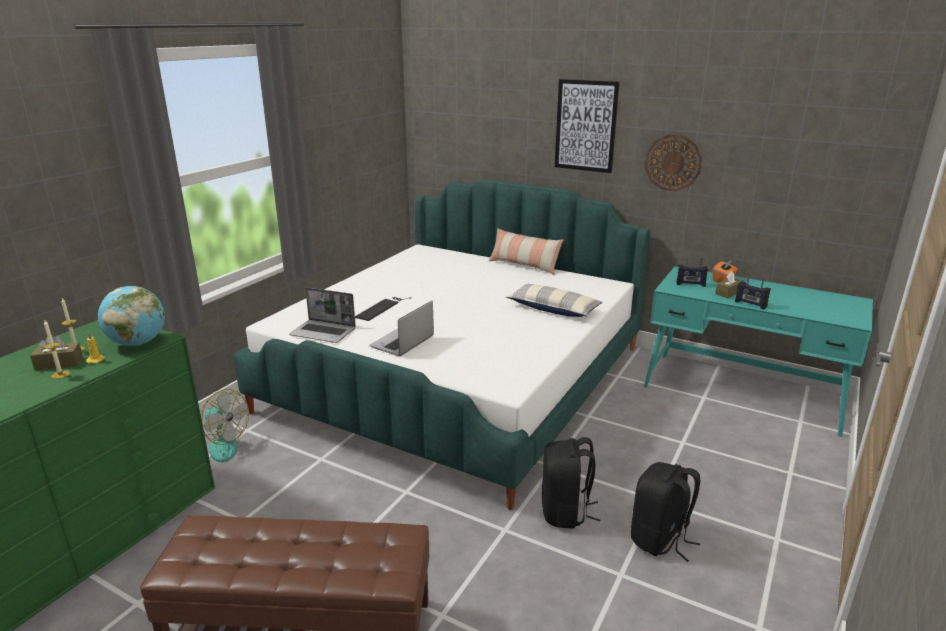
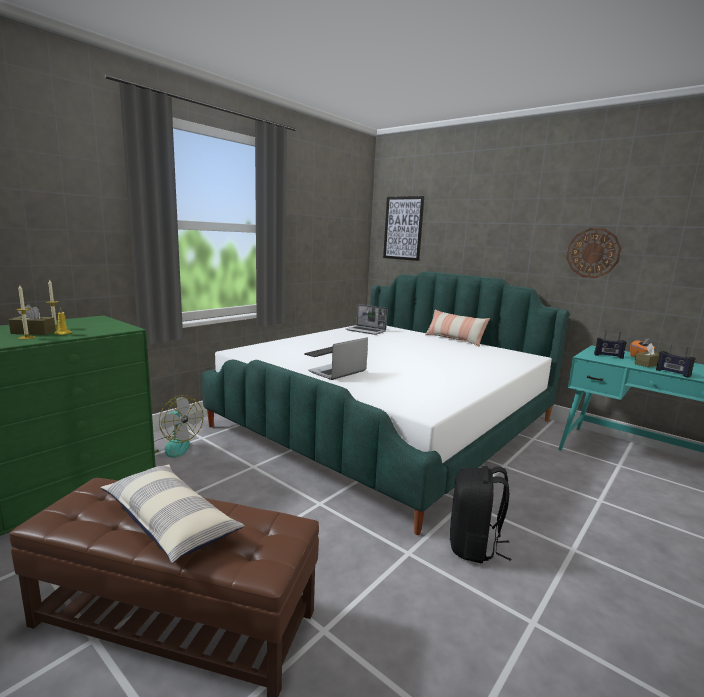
camera: 10 degrees right, 10 degrees down
globe [98,286,165,346] -> none
laptop [289,287,356,343] -> laptop moved to [346,304,388,335]
pillow [506,284,602,317] -> pillow moved to [101,465,245,563]
picture [555,79,620,173] -> picture moved to [383,196,424,261]
black backpack [631,462,700,562] -> none

